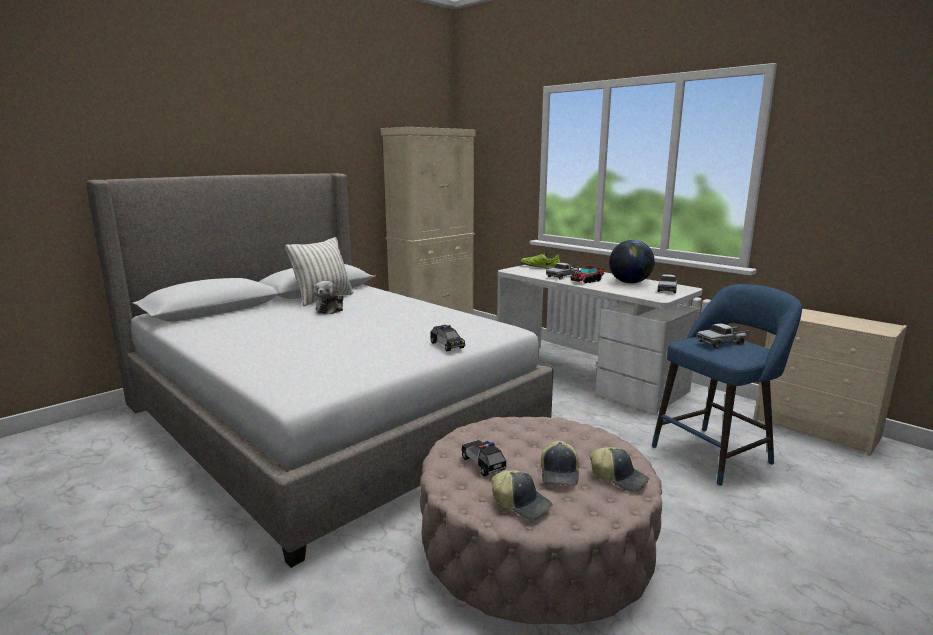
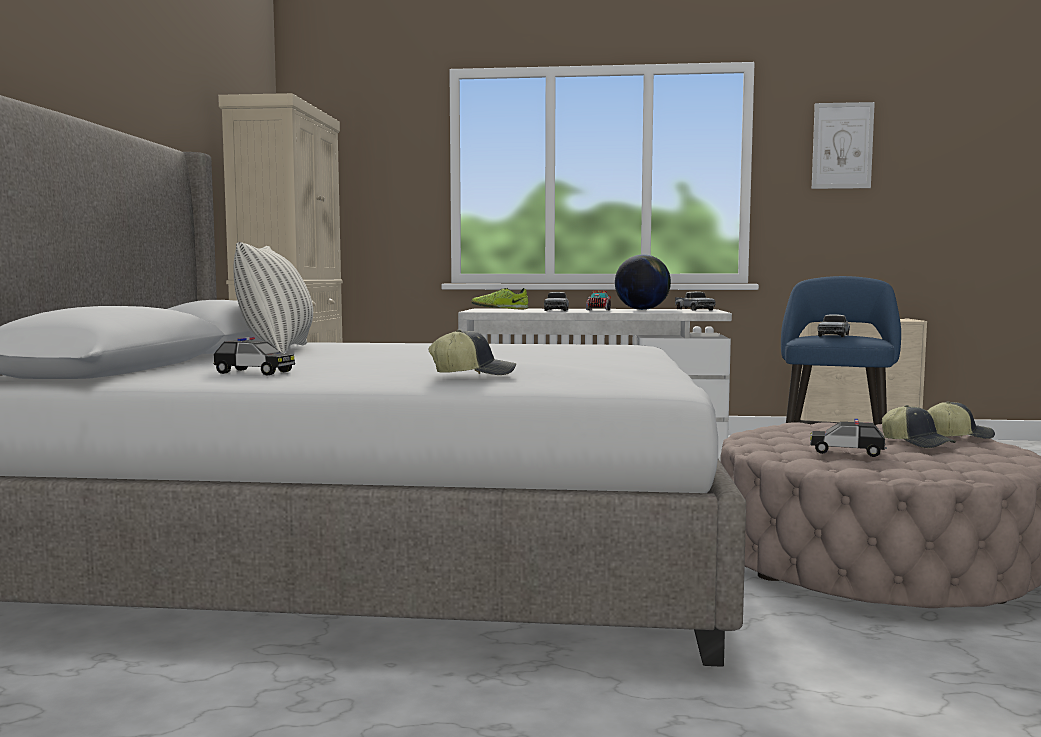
camera: 40 degrees left, 10 degrees down
plush toy [314,281,343,314] -> none
toy car [430,325,465,351] -> toy car moved to [213,337,295,376]
cap [491,470,553,520] -> cap moved to [428,329,516,375]
none -> picture [812,102,875,189]

